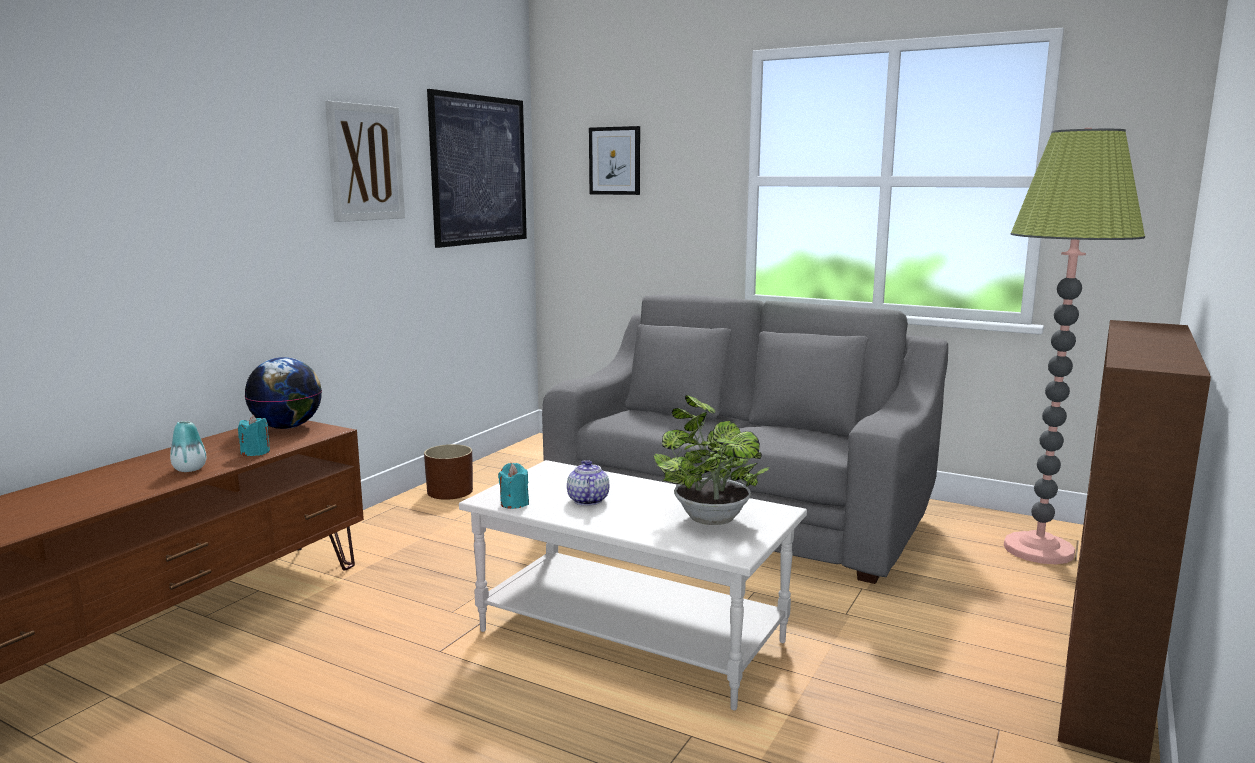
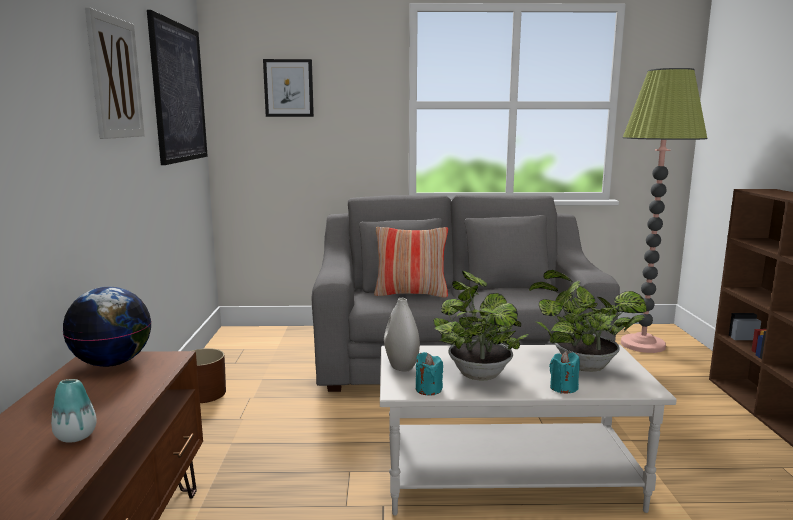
camera: 30 degrees left, 0 degrees up
turquoise candle [238,415,270,456] -> turquoise candle moved to [549,352,580,394]
teapot [567,460,609,506] -> potted plant [433,271,529,380]
none -> pillow [374,227,448,298]
none -> white vase [384,298,420,372]

